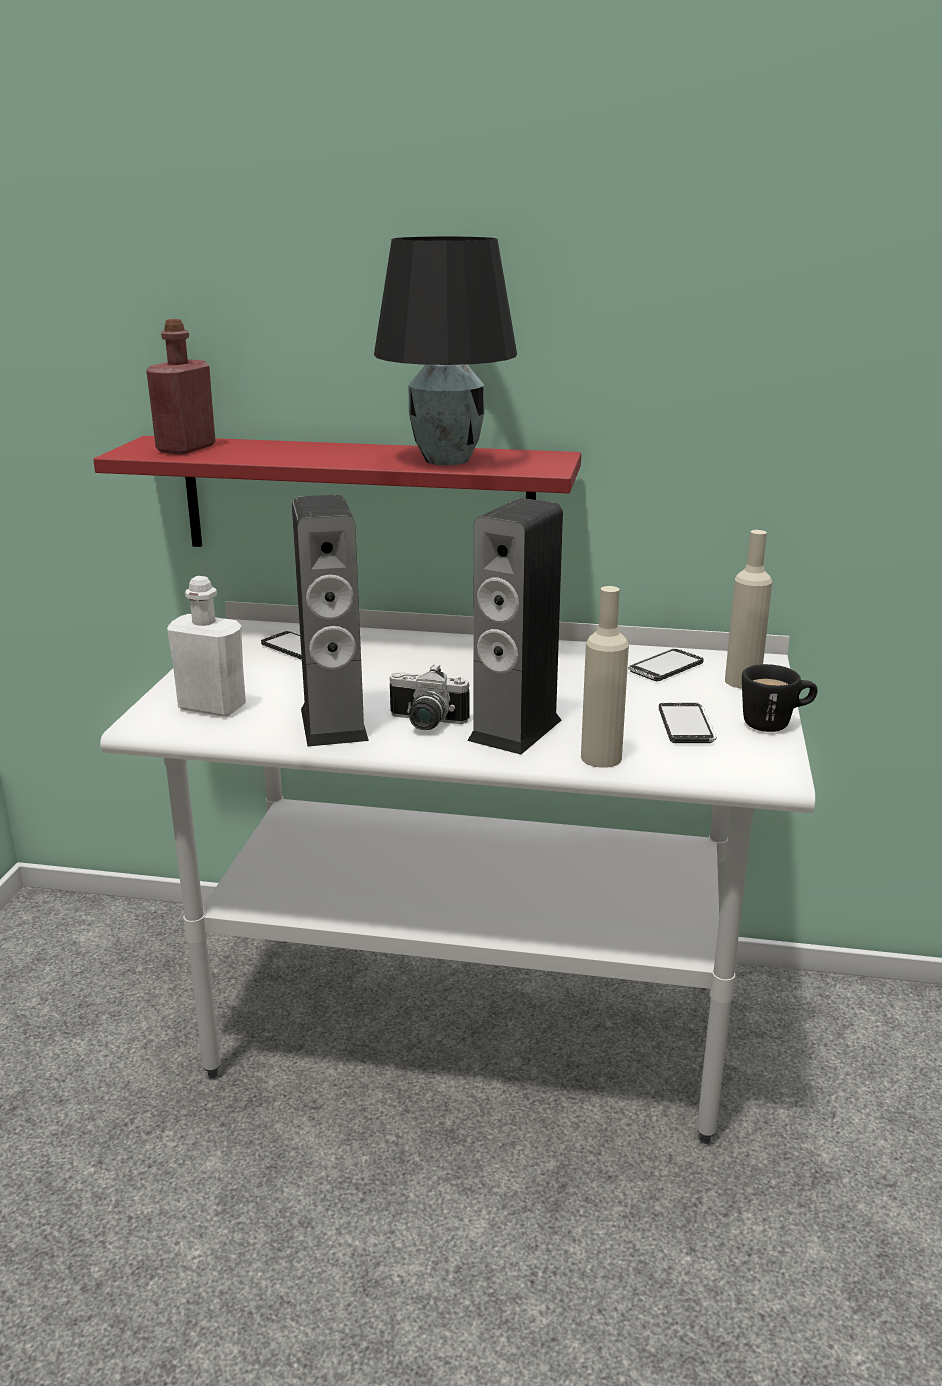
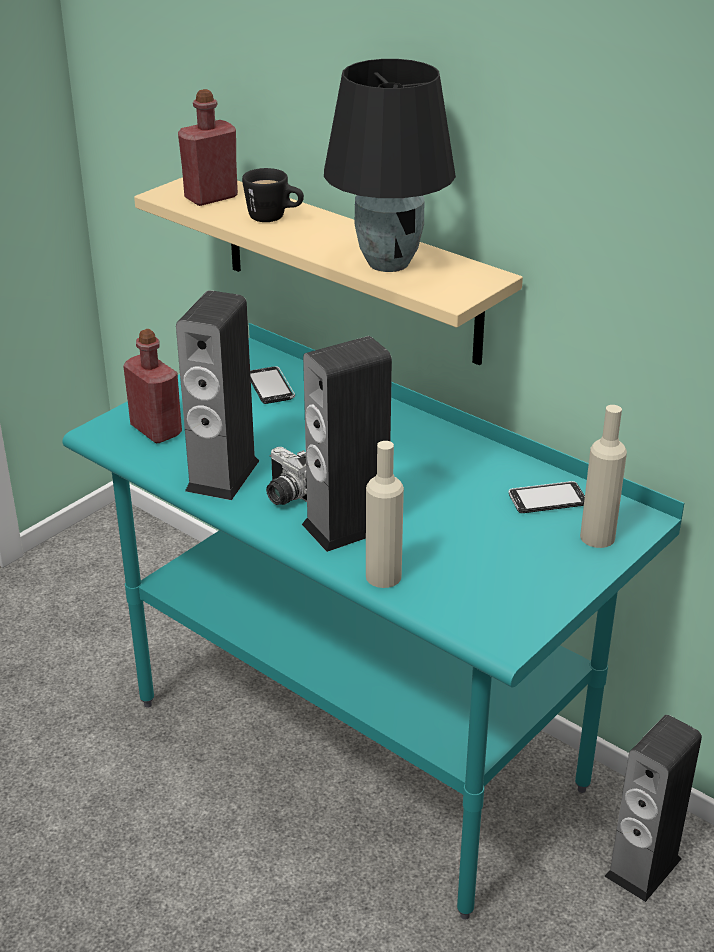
camera: 30 degrees right, 10 degrees up
red shelf [93,436,581,547] -> beige shelf [134,177,523,365]
white desk [100,601,815,1144] -> turquoise desk [62,323,684,920]
white bottle [167,576,246,717] -> red bottle [123,329,182,443]
phone [659,703,716,743] -> none
black mug [742,664,818,732] -> black mug moved to [242,168,304,222]
none -> speaker [604,715,702,902]

